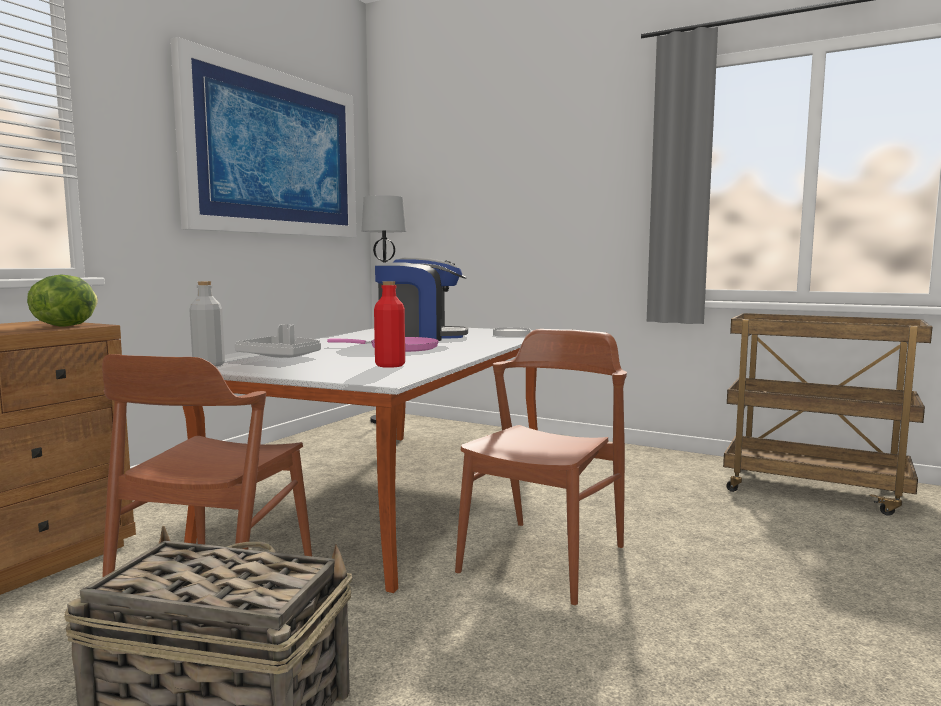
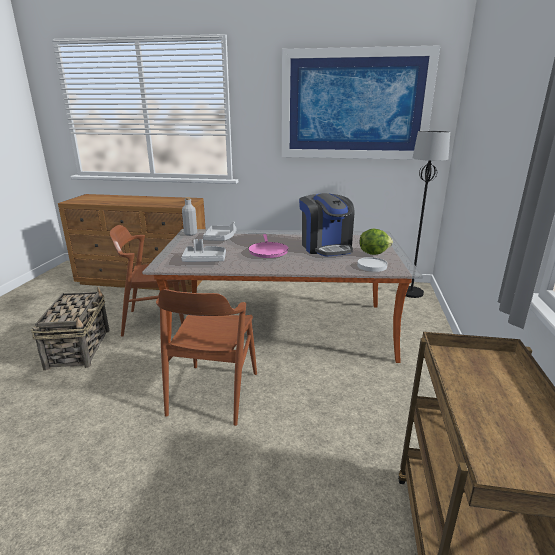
camera: 70 degrees right, 15 degrees up
lettuce [27,274,98,327] -> lettuce moved to [359,228,393,255]
red bottle [374,281,405,368] -> grey tray [181,239,226,262]
brown chair [455,329,627,605] -> brown chair turned 90 degrees clockwise [156,289,257,426]

